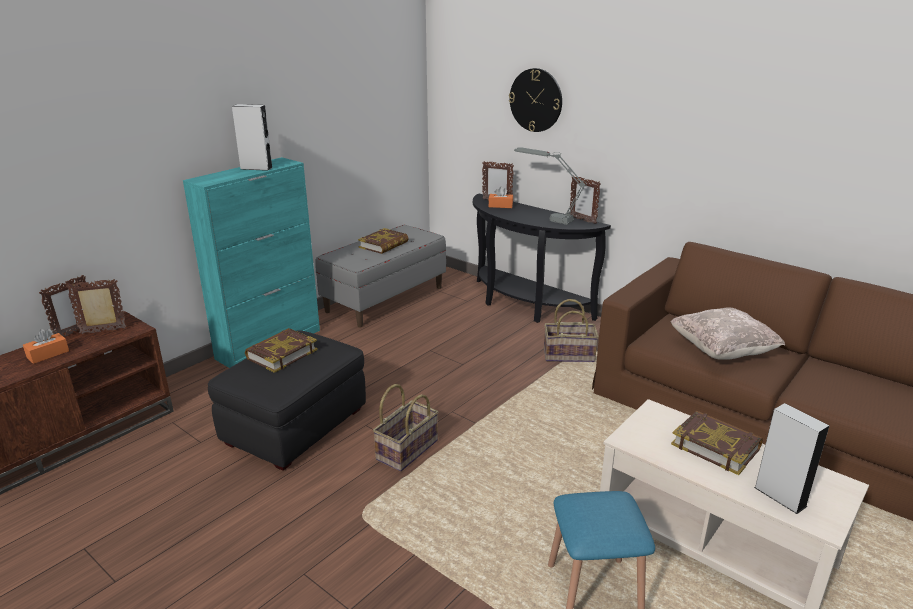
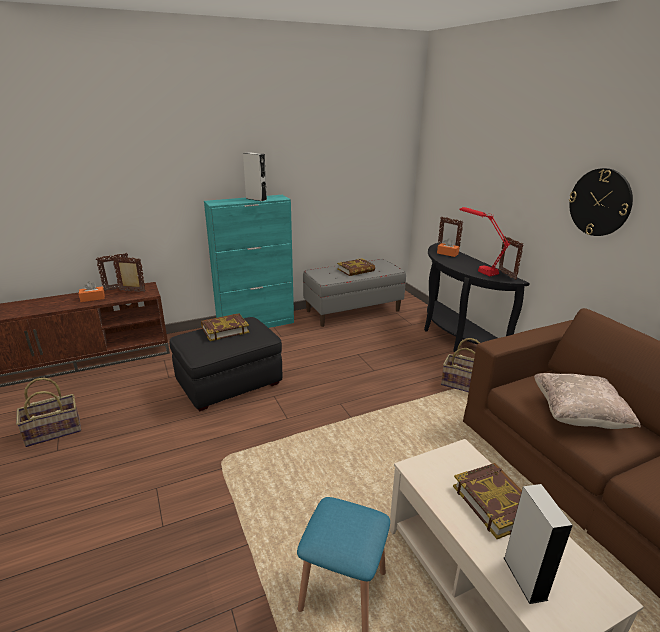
camera: 25 degrees right, 0 degrees up
basket [373,384,438,472] -> basket moved to [16,378,81,447]
wall clock [509,68,562,132] -> wall clock moved to [569,168,633,236]
grey table lamp [514,147,587,225] -> red table lamp [459,207,509,276]

